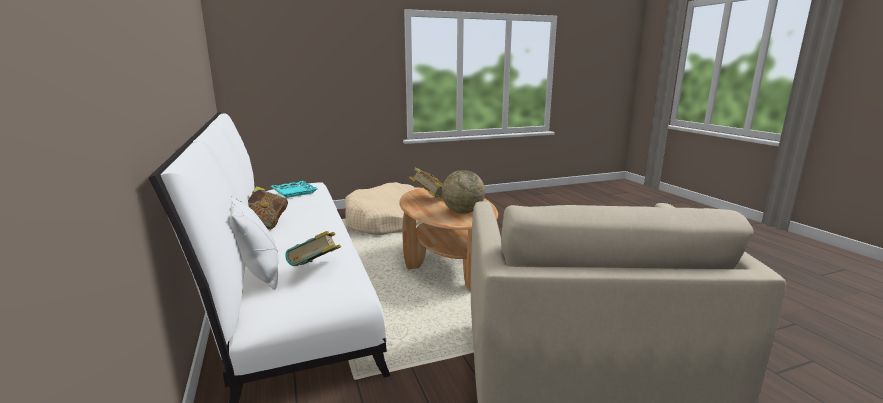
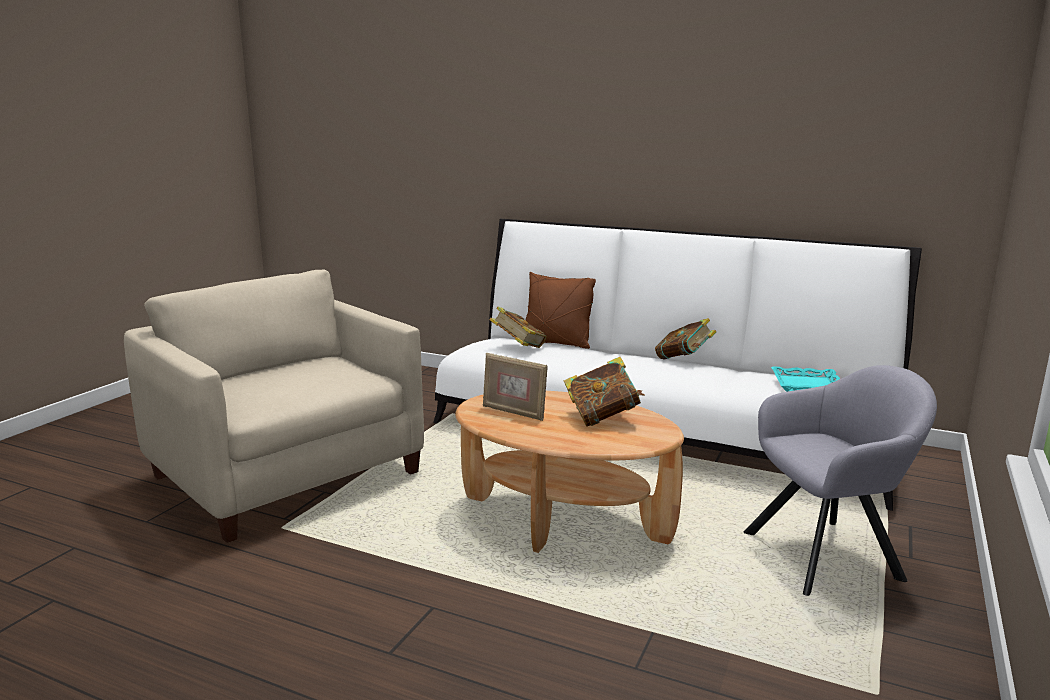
camera: 135 degrees right, 0 degrees up
white pillow [230,195,278,290] -> brown pillow [526,272,596,349]
beige dog bed [345,182,422,235] -> grey armchair [744,365,937,596]
globe [442,170,485,214] -> picture frame [483,353,548,421]

